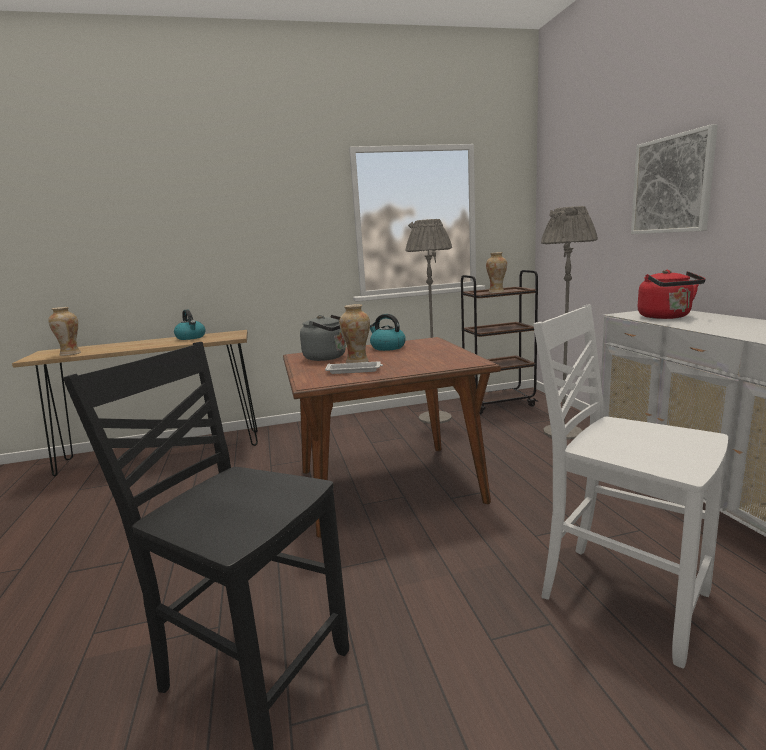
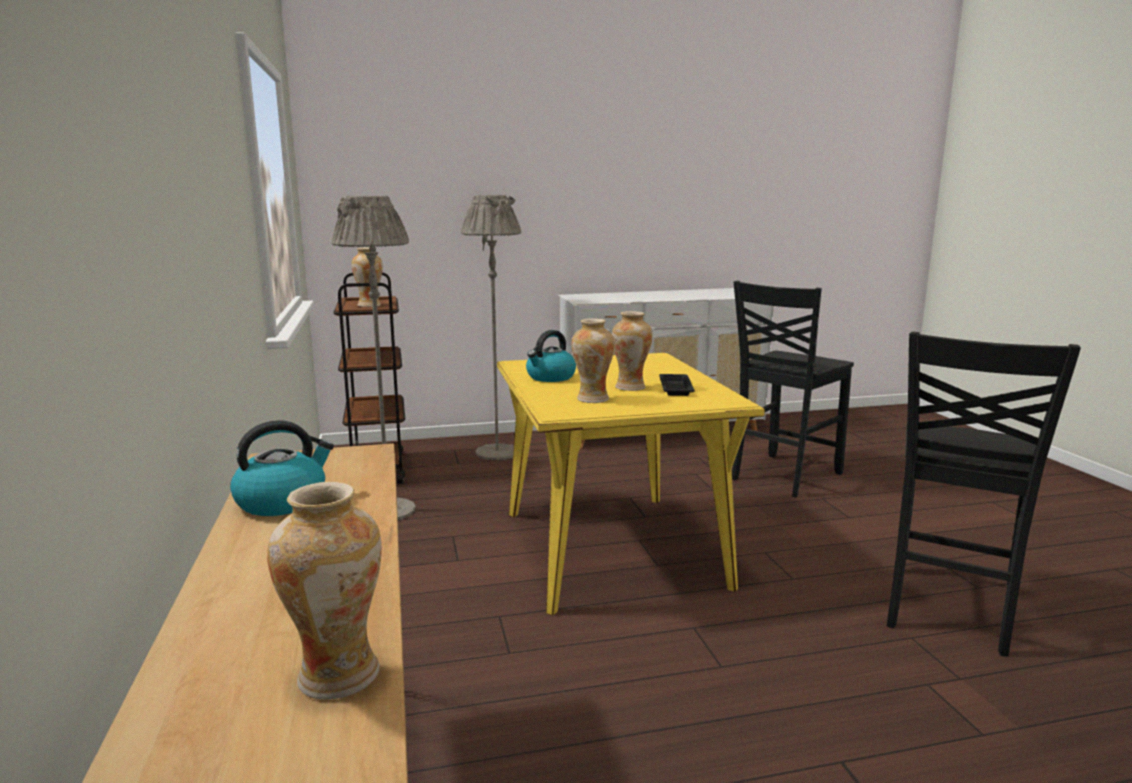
camera: 90 degrees left, 0 degrees up
brown dining table [283,337,501,538] -> yellow dining table [497,353,765,615]
grey kettle [300,315,346,361] -> vase [572,318,615,403]
white tray [325,361,383,374] -> black tray [659,374,695,396]
white chair [533,304,728,669] -> black chair [732,281,854,497]
picture [631,124,718,234] -> none
red kettle [637,270,706,319] -> none

